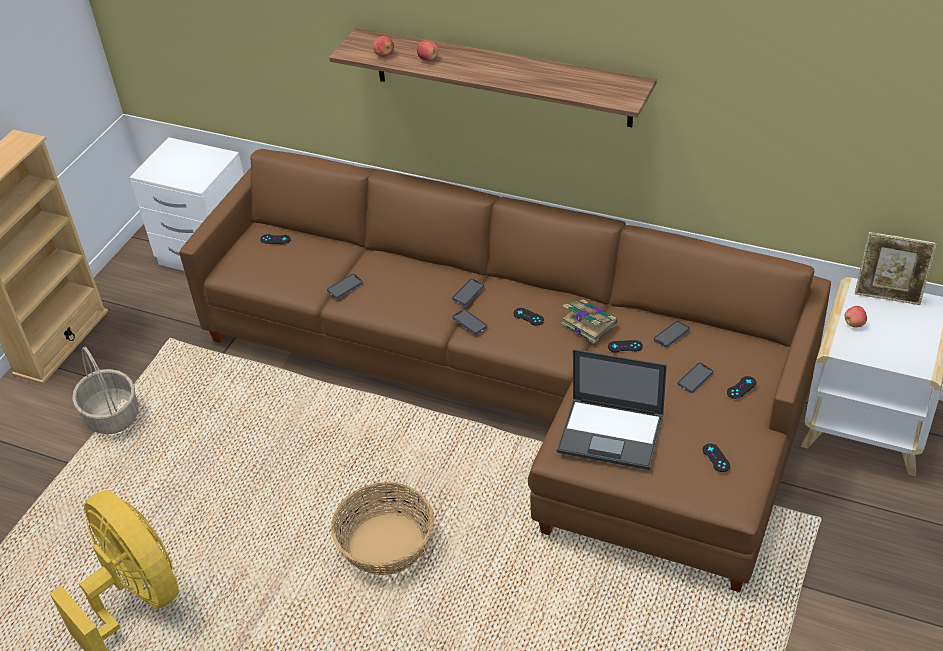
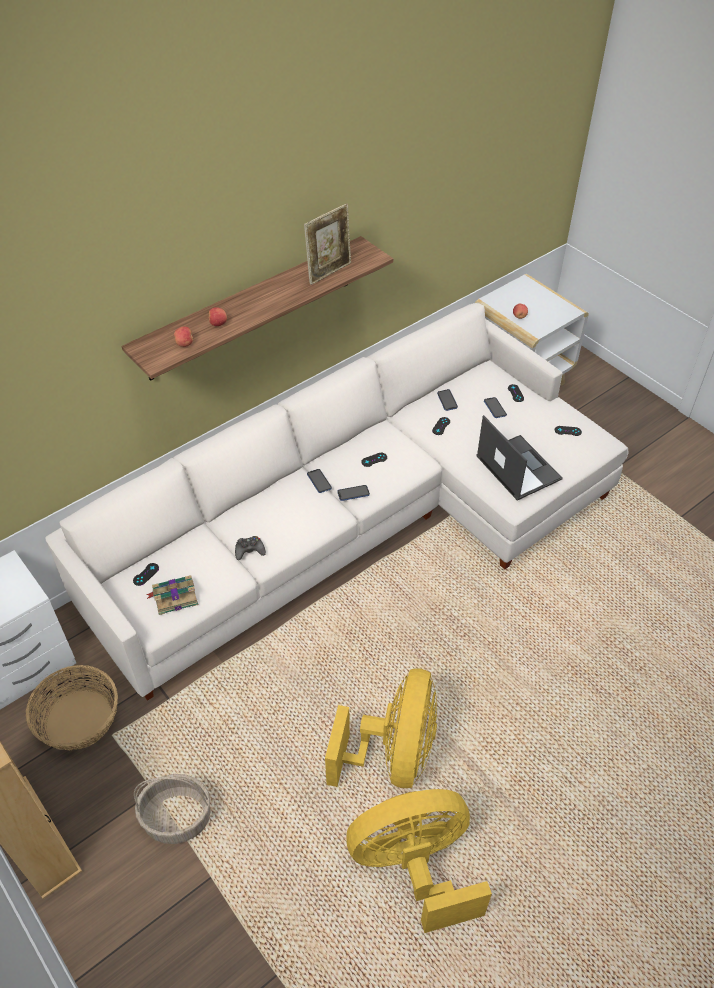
camera: 65 degrees left, 5 degrees up
brown sofa [179,149,831,592] -> white sofa [46,303,629,701]
phone [327,274,363,299] -> black game controller [235,536,266,560]
basket [331,482,434,575] -> basket moved to [26,665,118,750]
laptop [557,349,667,470] -> laptop turned 75 degrees counterclockwise [476,415,563,500]
book [561,300,617,344] -> book moved to [146,575,198,615]
picture frame [855,232,937,305] -> picture frame moved to [304,203,351,285]
none -> yellow fan [325,668,437,788]

